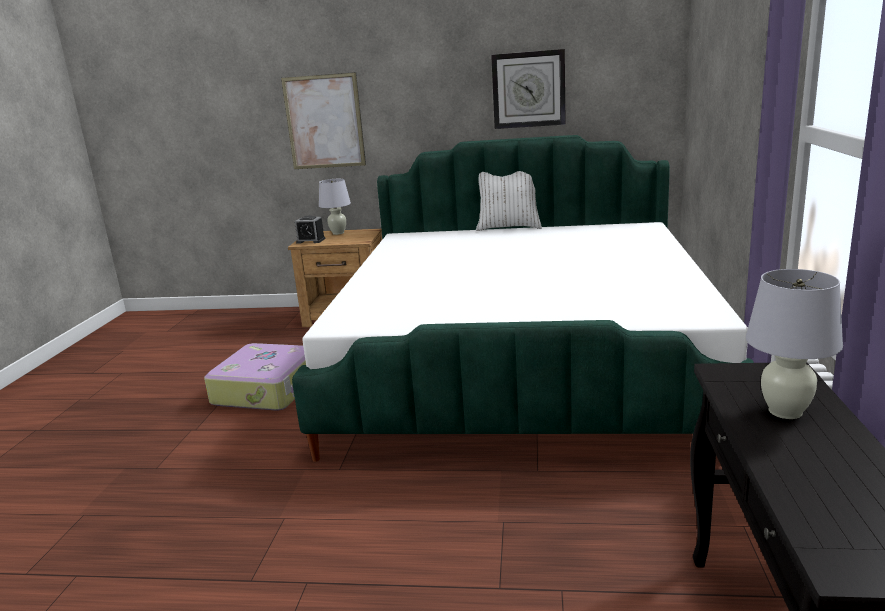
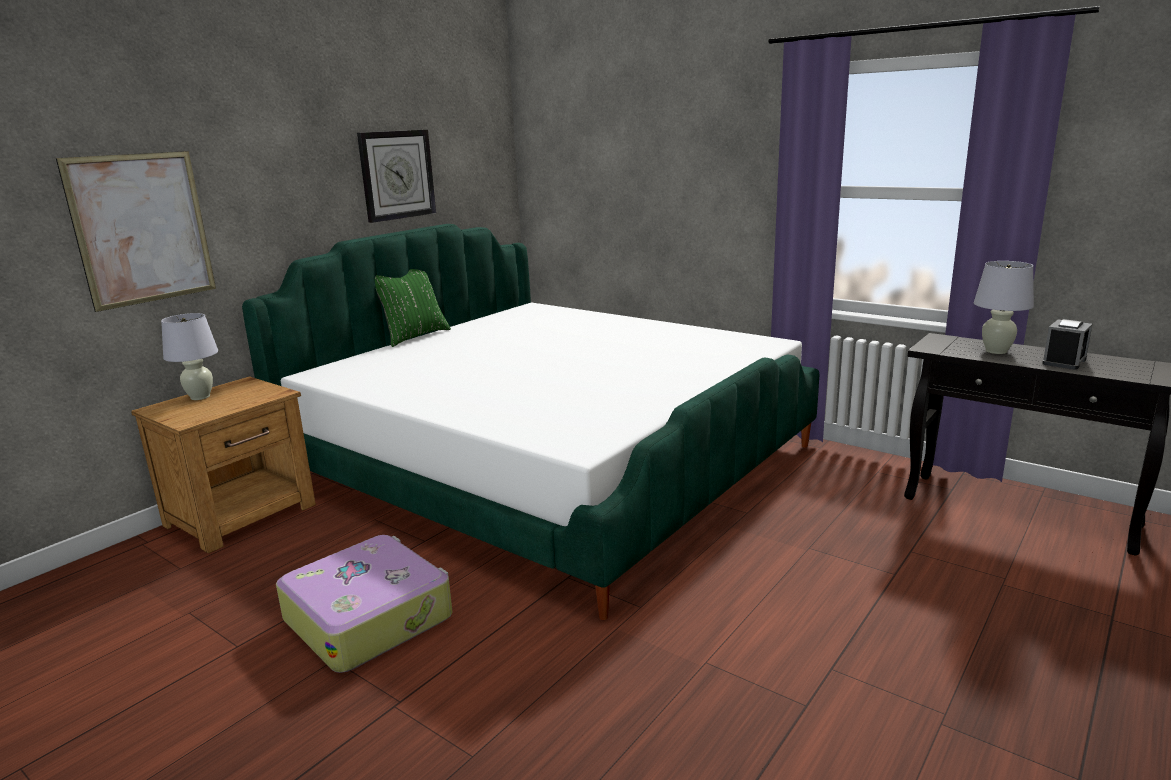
camera: 60 degrees left, 0 degrees up
alarm clock [295,215,325,243] -> alarm clock moved to [1042,319,1093,370]
white pillow [476,171,542,231] -> green pillow [375,269,451,347]

